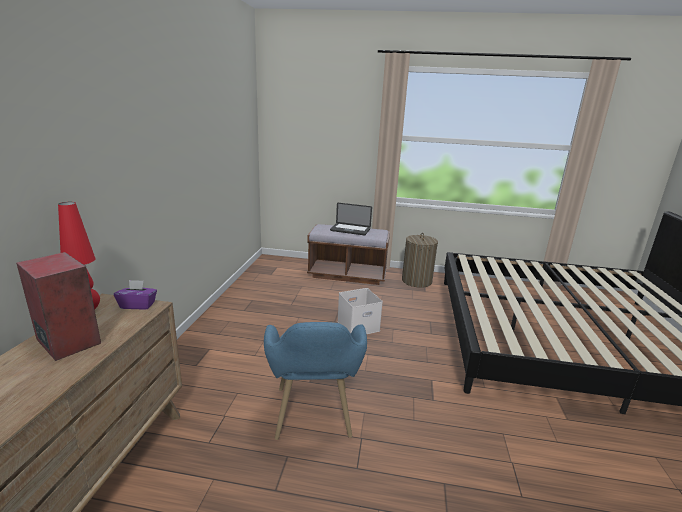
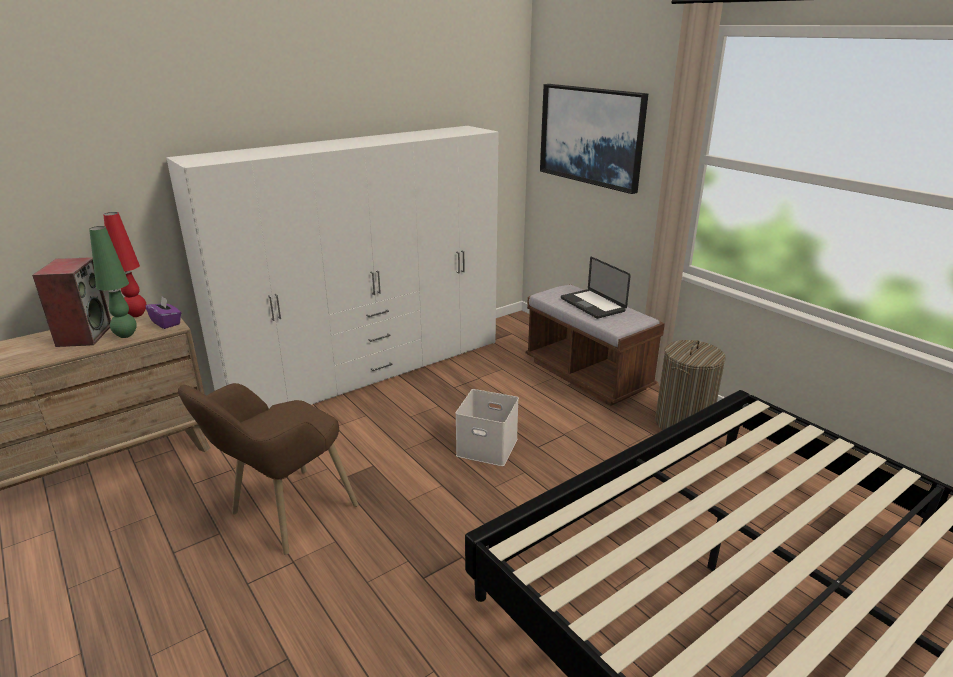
camera: 45 degrees right, 5 degrees up
blue armchair [264,322,367,440] -> brown armchair [178,383,358,555]
none -> green table lamp [89,226,137,338]
none -> white wardrobe [166,126,499,408]
none -> picture [540,84,648,194]

